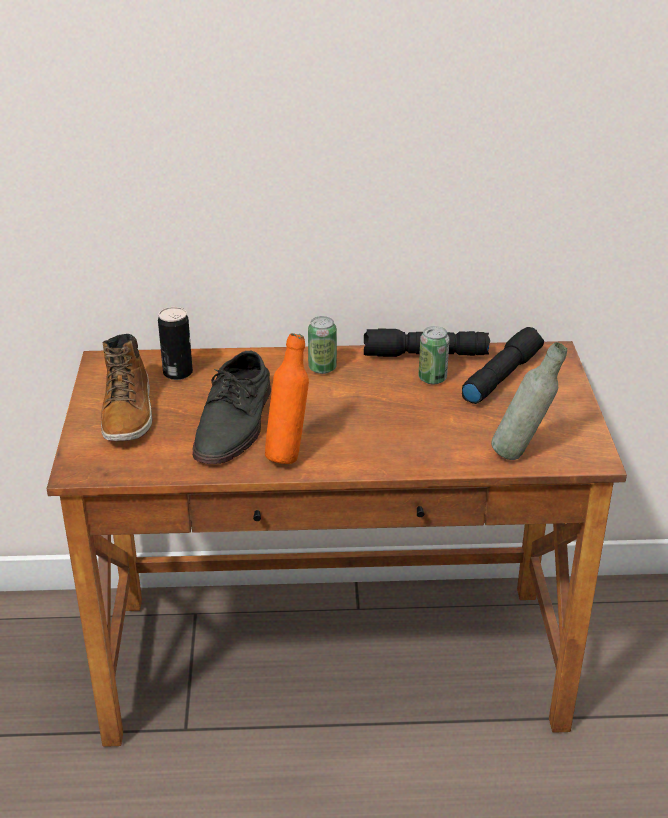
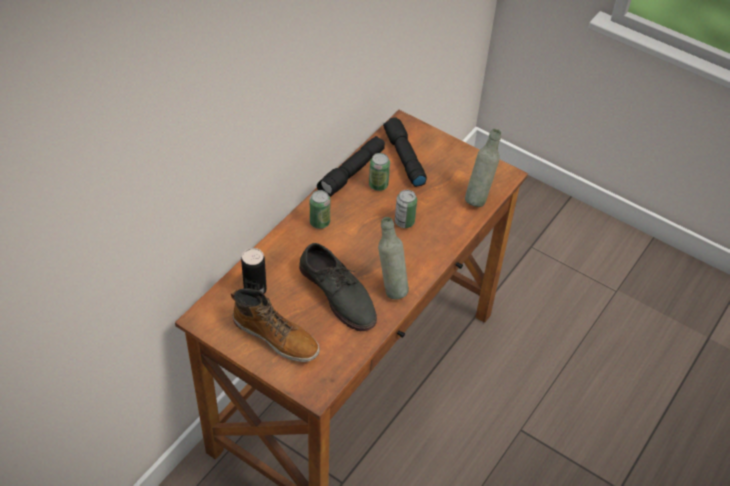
camera: 55 degrees left, 15 degrees up
orange bottle [265,333,309,464] -> grey bottle [378,217,409,299]
none -> can [395,190,417,228]

